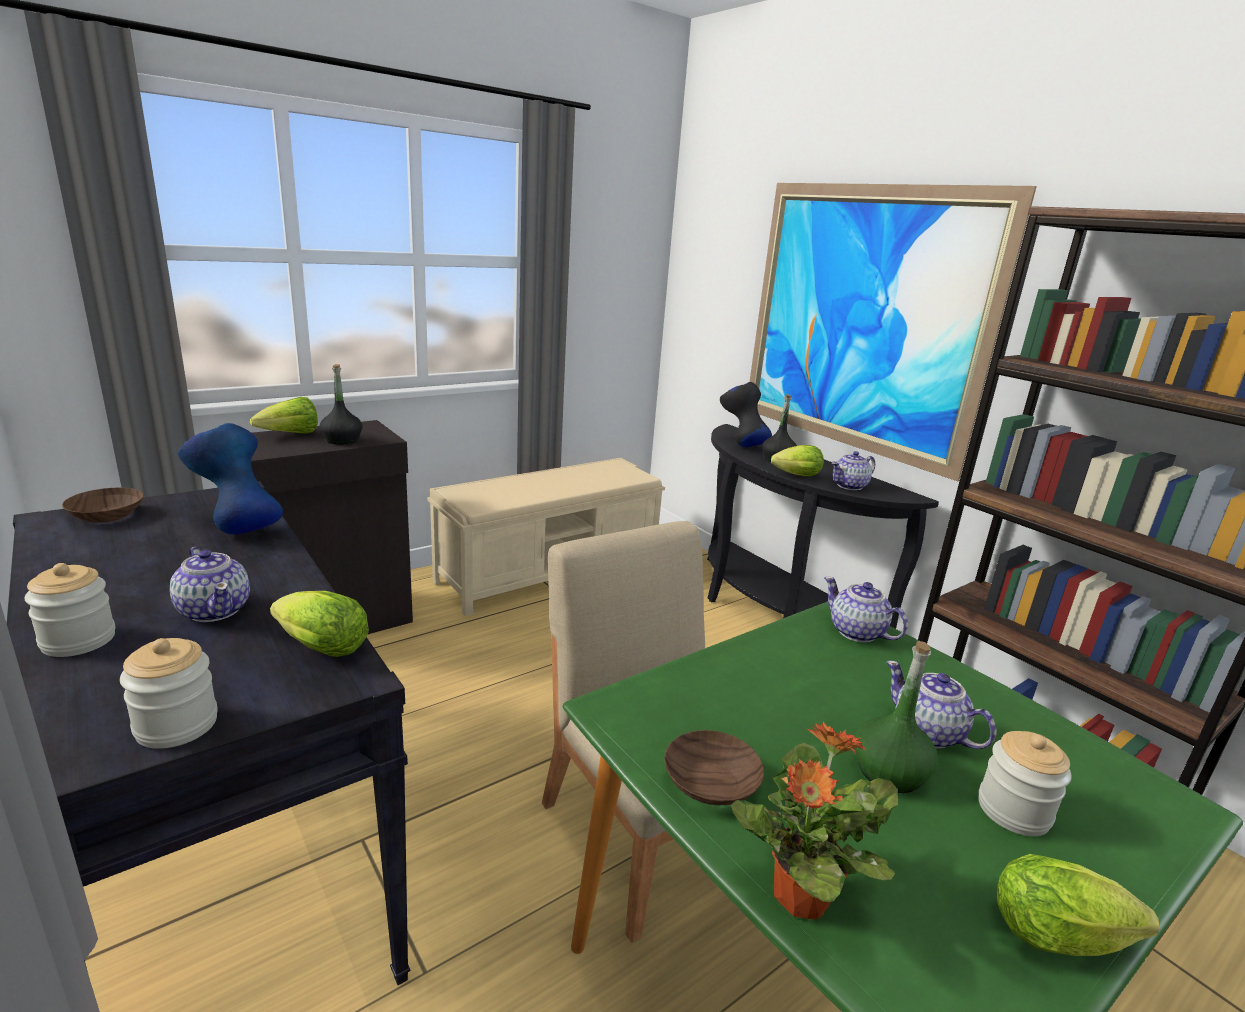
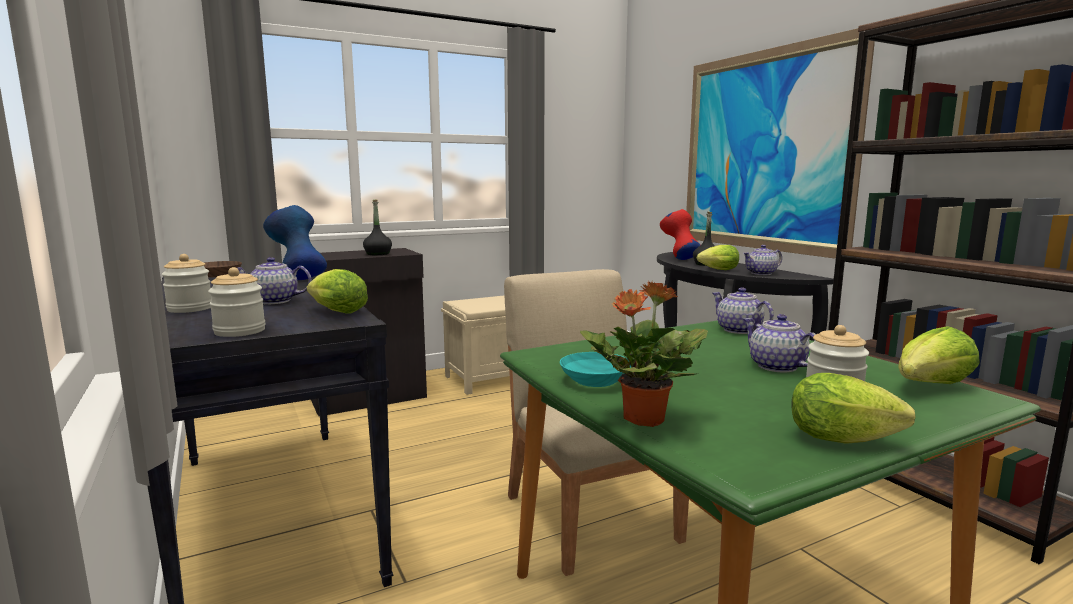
camera: 10 degrees right, 10 degrees down
teapot [170,547,250,622] -> teapot turned 120 degrees clockwise [237,257,312,304]
lettuce [250,397,318,434] -> lettuce moved to [898,326,980,384]
brown bowl [664,730,764,805] -> turquoise bowl [560,352,631,387]
black vase [720,382,772,447] -> red vase [660,209,700,260]
green bottle [855,641,938,793] -> none

